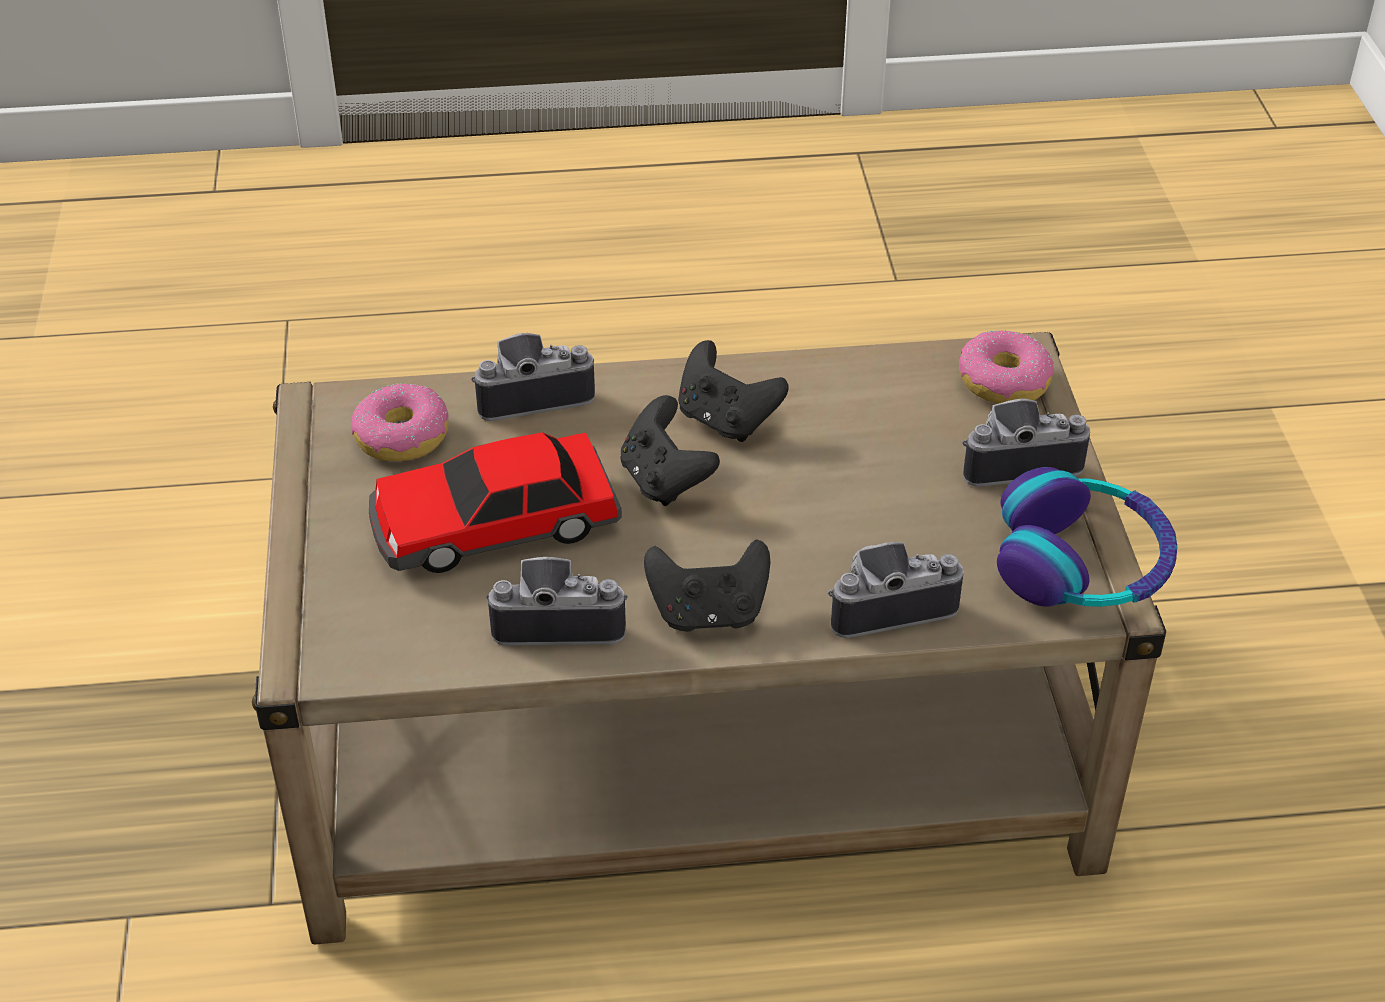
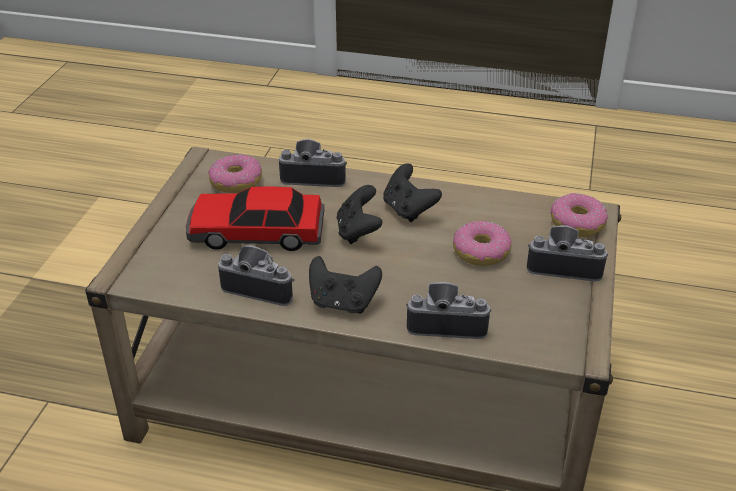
camera: 20 degrees right, 5 degrees down
headphones [997,467,1177,607] -> none
none -> donut [453,221,512,266]

